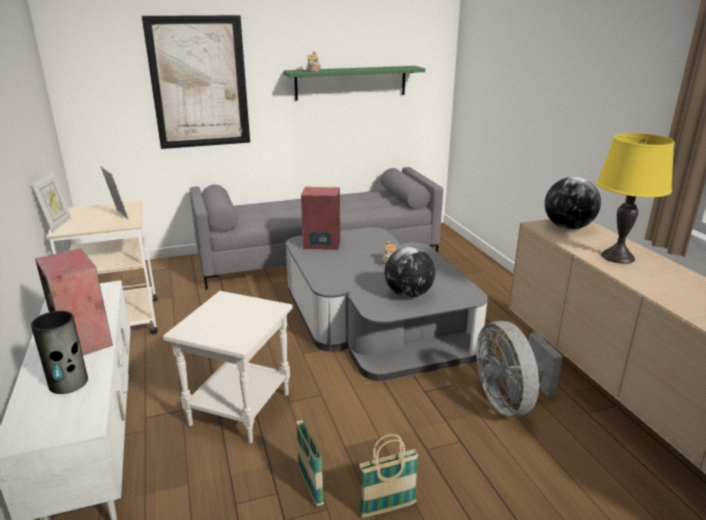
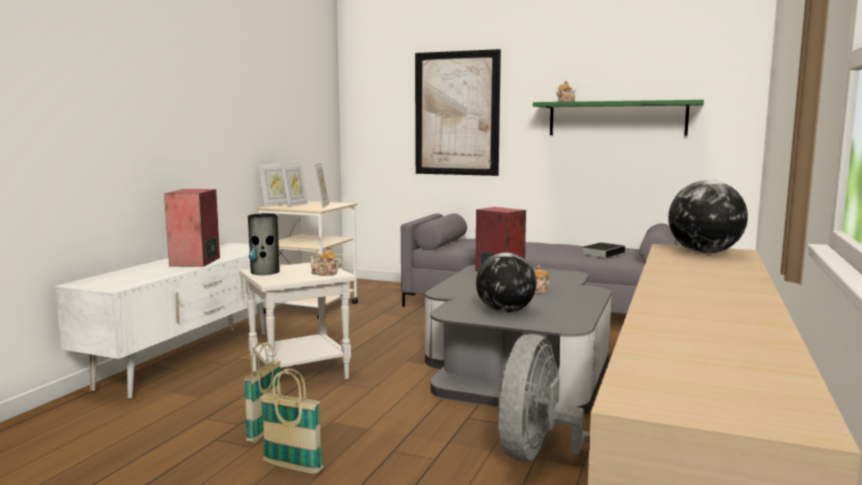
camera: 40 degrees right, 15 degrees down
vase [31,311,88,394] -> vase moved to [248,214,280,275]
yellow table lamp [596,133,675,264] -> none
none -> picture frame [280,163,308,207]
none -> teapot [309,245,341,276]
none -> book [582,242,625,258]

